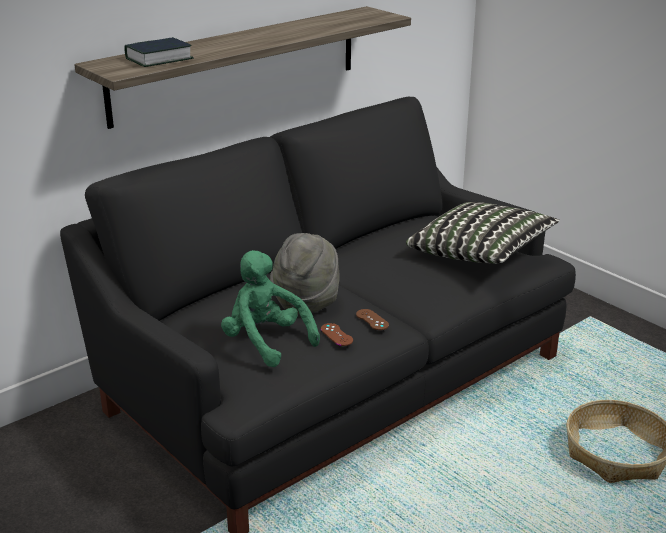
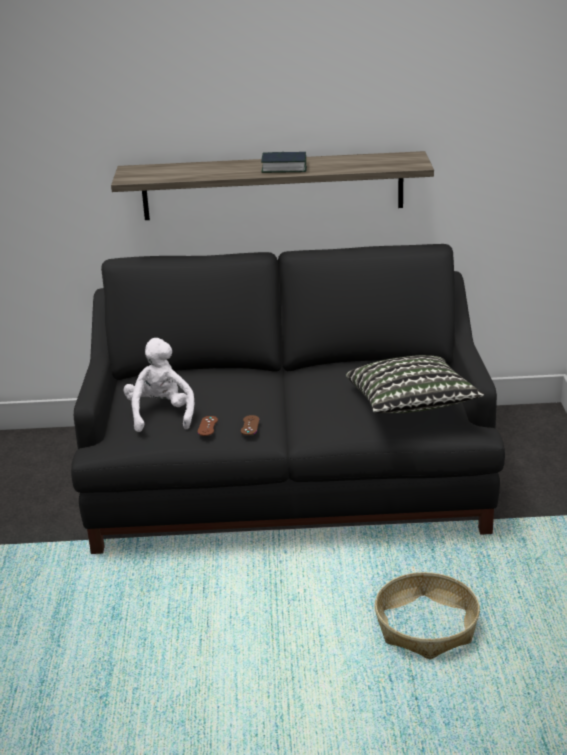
camera: 40 degrees right, 0 degrees up
book [124,37,194,67] -> book moved to [261,152,307,173]
green plush toy [221,250,320,367] -> white plush toy [124,338,195,432]
grey hat [270,233,340,315] -> none

